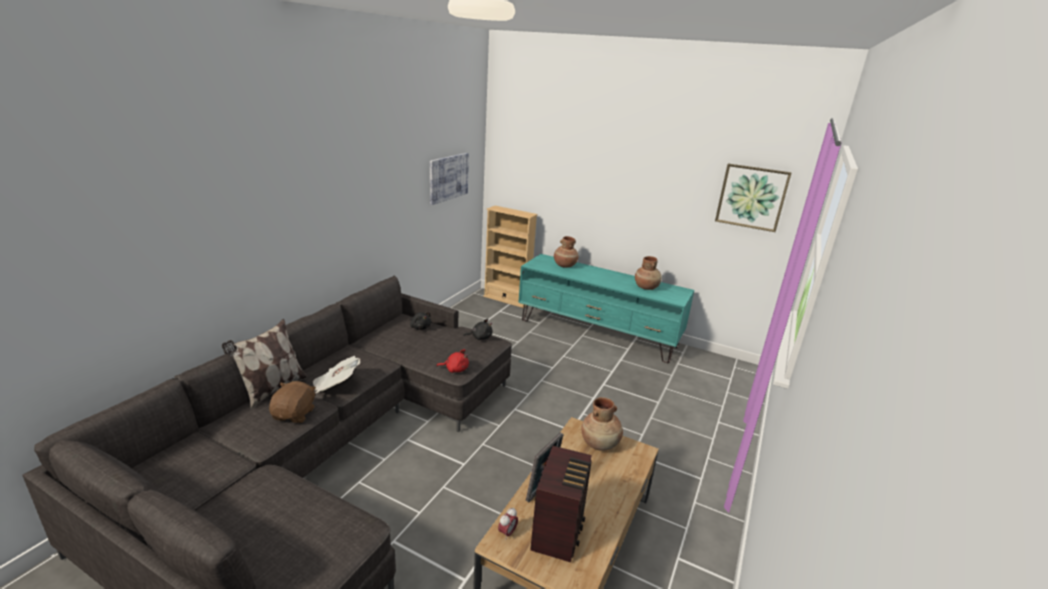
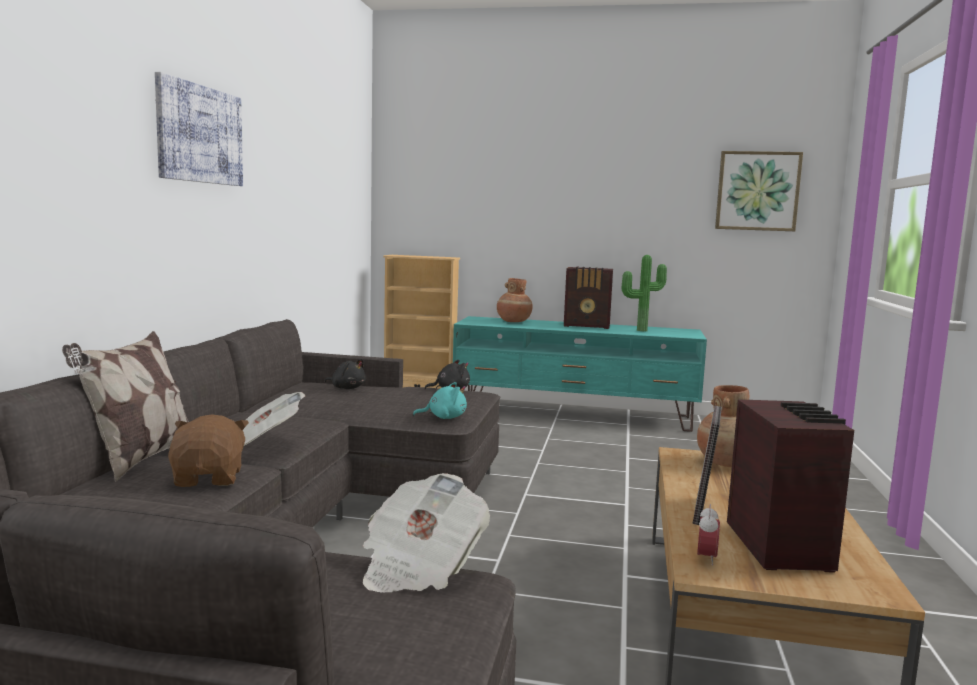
camera: 15 degrees left, 15 degrees down
picture [430,153,469,205] -> picture moved to [155,72,243,186]
red plush toy [437,349,469,373] -> turquoise plush toy [413,382,467,419]
brown vase [635,256,662,290] -> potted plant [622,255,667,331]
none -> newspaper [362,473,490,592]
none -> radio [564,267,613,329]

